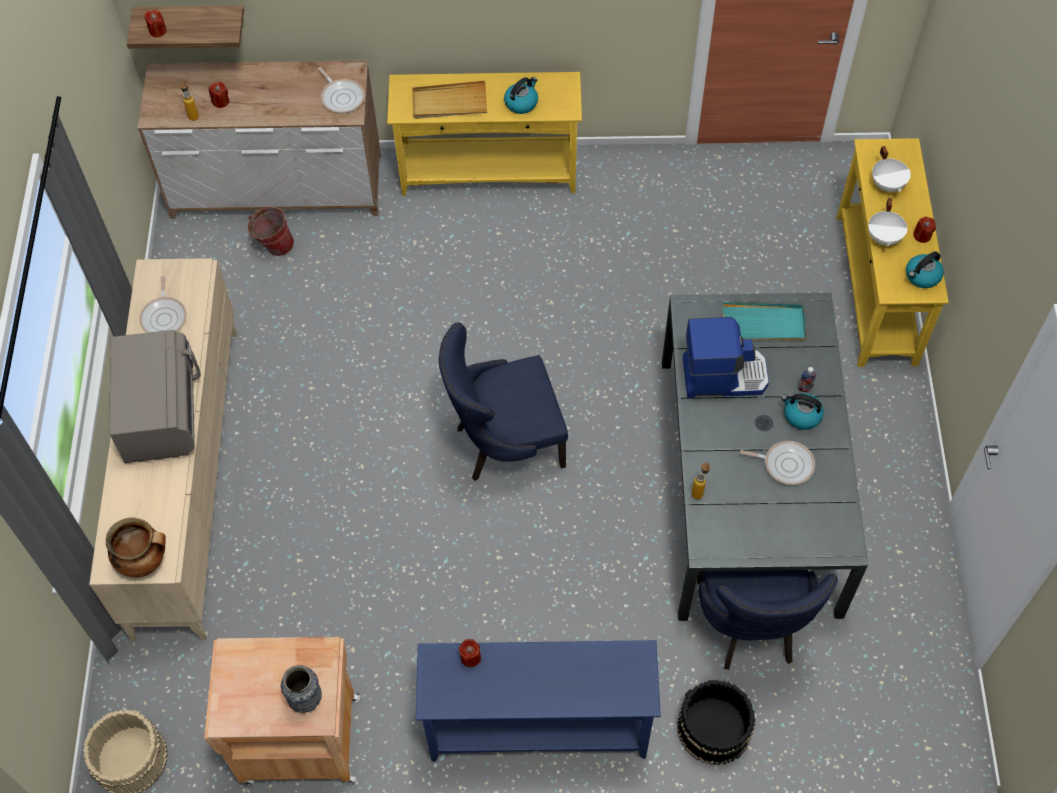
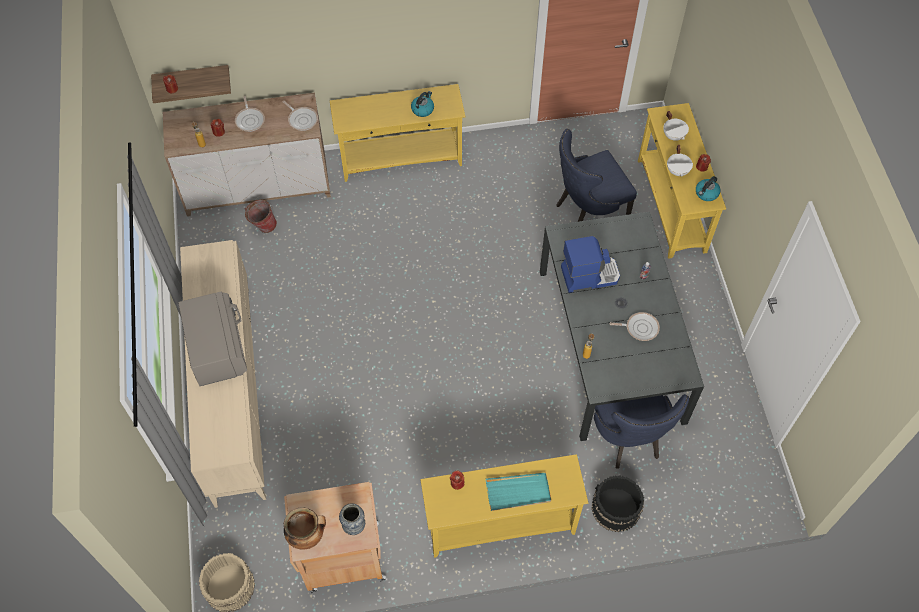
camera: 10 degrees left, 0 degrees up
cooking pot [106,518,166,578] -> cooking pot moved to [284,507,326,550]
frying pan [139,276,187,333] -> frying pan moved to [235,96,265,132]
beige tray [413,81,487,119] -> none
blue console table [416,640,661,762] -> yellow console table [420,454,588,558]
blue chair [439,322,568,481] -> blue chair moved to [557,129,637,222]
turquoise tray [723,301,807,341] -> turquoise tray moved to [486,473,551,511]
kettle [781,393,824,430] -> none

